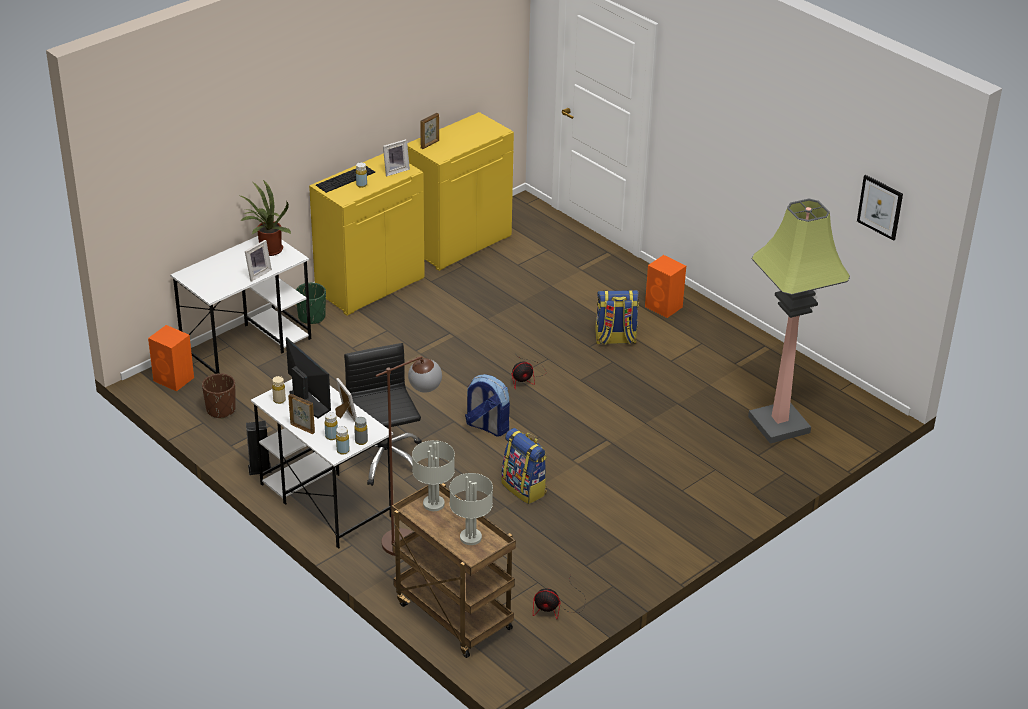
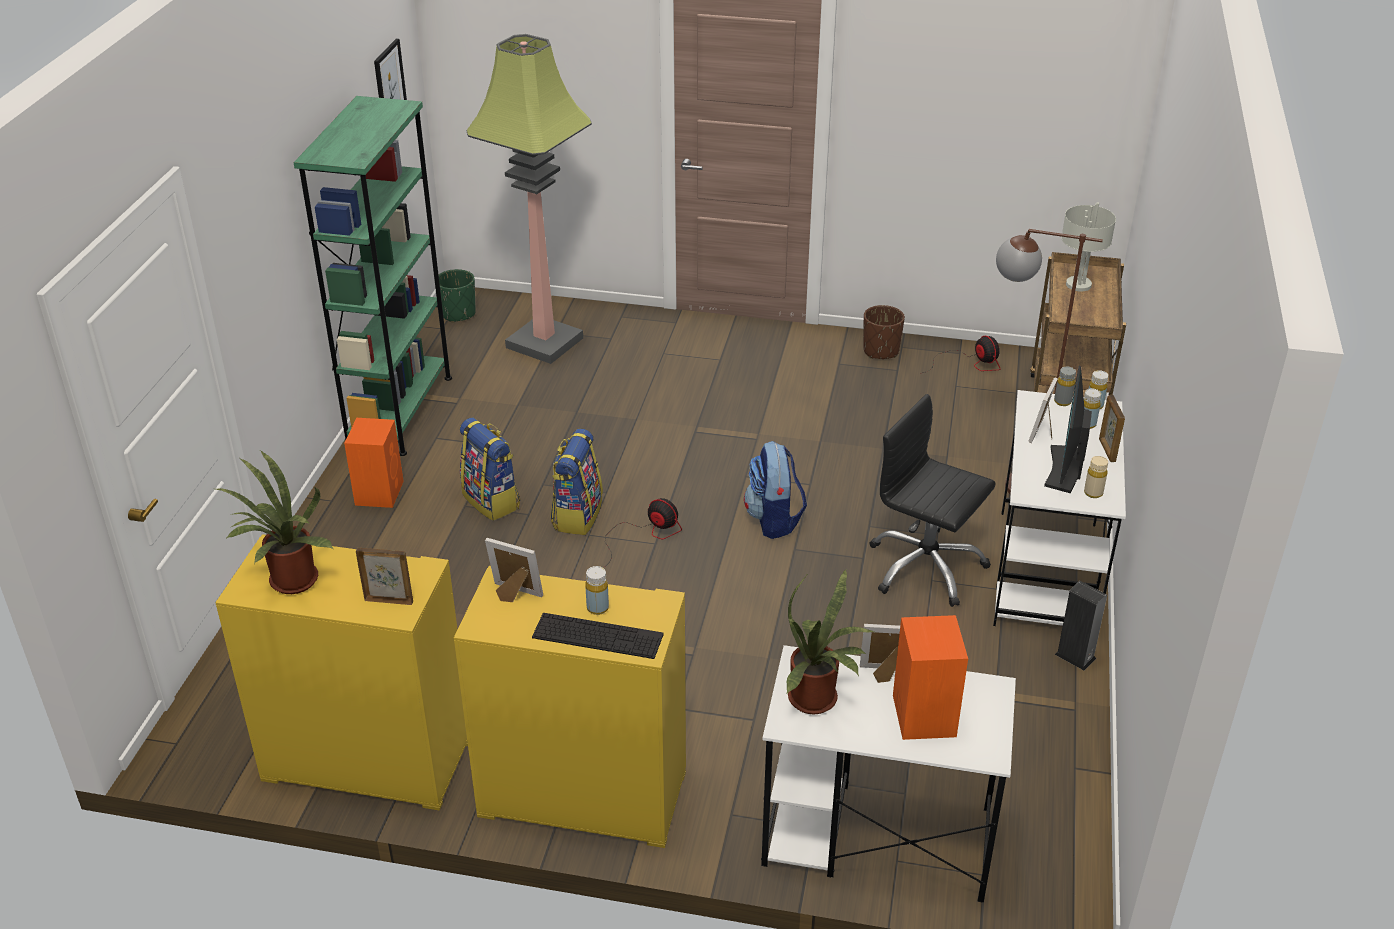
camera: 125 degrees left, 0 degrees up
orange speaker [148,325,194,391] -> orange speaker moved to [893,615,968,740]
brown planter [202,373,236,419] -> brown planter moved to [863,305,905,359]
green planter [296,283,326,324] -> green planter moved to [439,269,476,323]
black office chair [344,343,422,486] -> black office chair turned 90 degrees clockwise [870,394,996,607]
grey table lamp [412,440,455,511] -> none
backpack [501,428,547,504] -> backpack moved to [550,429,603,535]
none -> potted plant [216,451,334,594]
none -> green bookcase [294,96,452,456]

